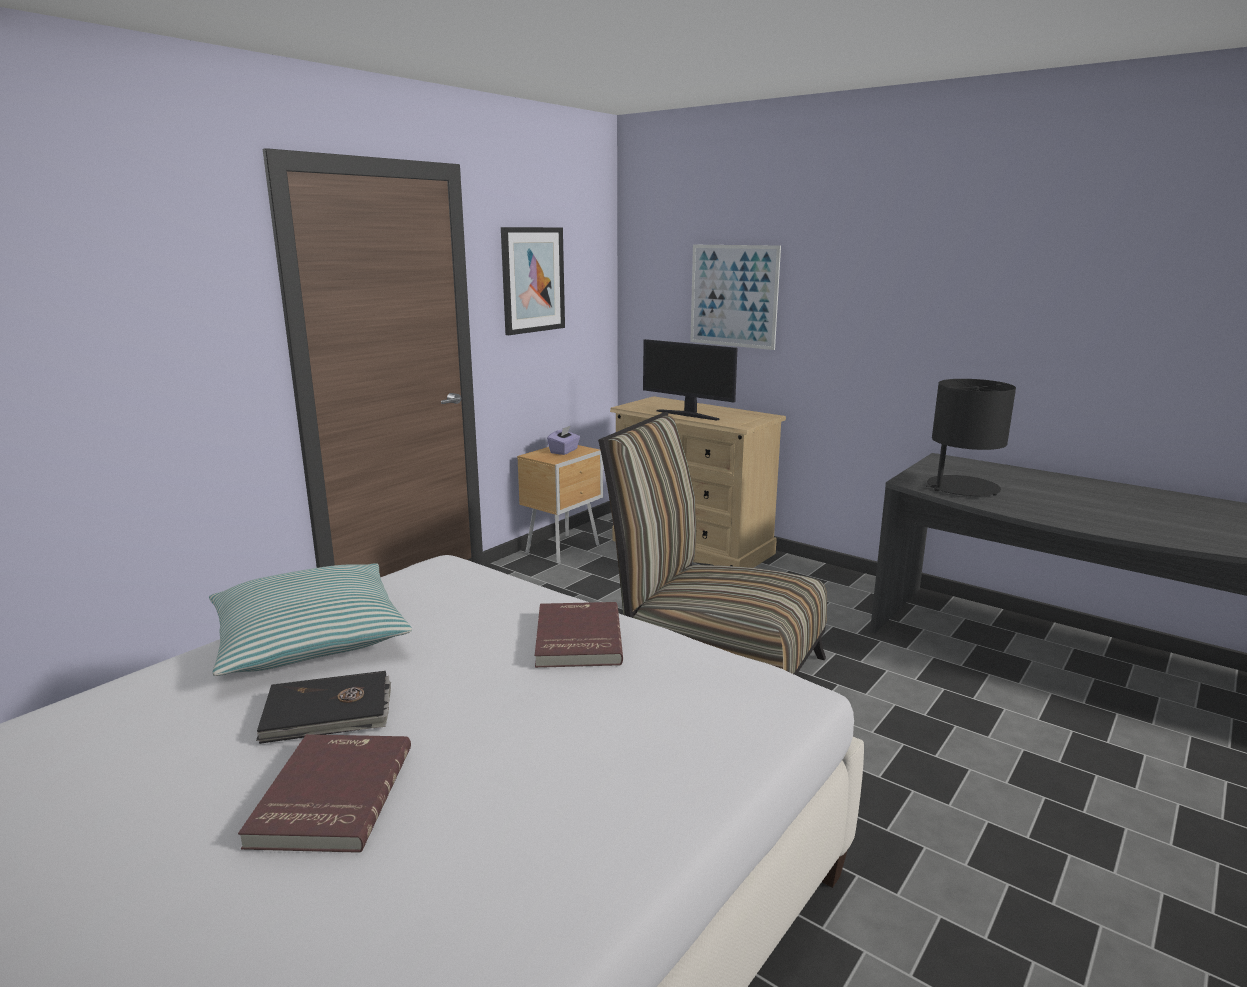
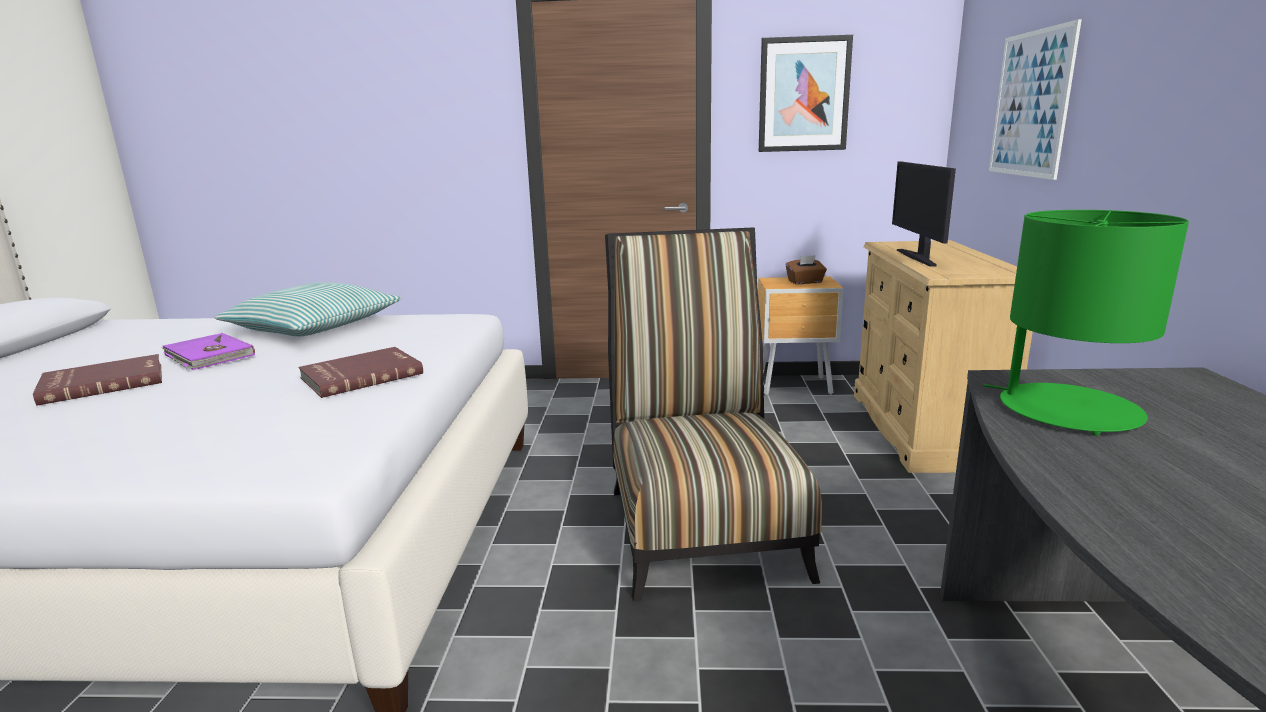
camera: 55 degrees right, 0 degrees up
black book [256,671,391,744] -> purple book [162,333,255,370]
purple tissue box [547,425,580,455] -> brown tissue box [786,255,827,284]
black table lamp [926,379,1016,496] -> green table lamp [983,210,1189,436]

